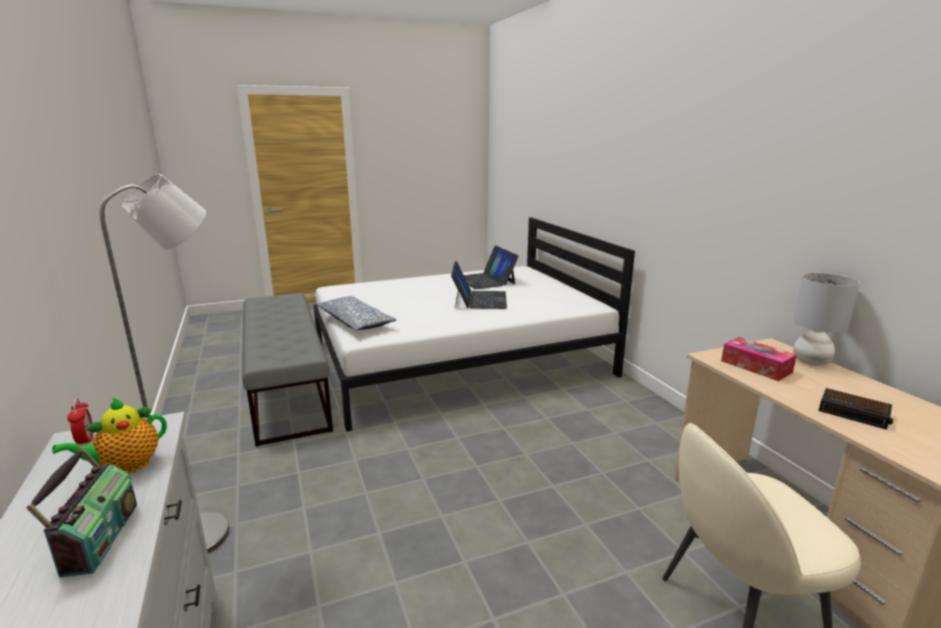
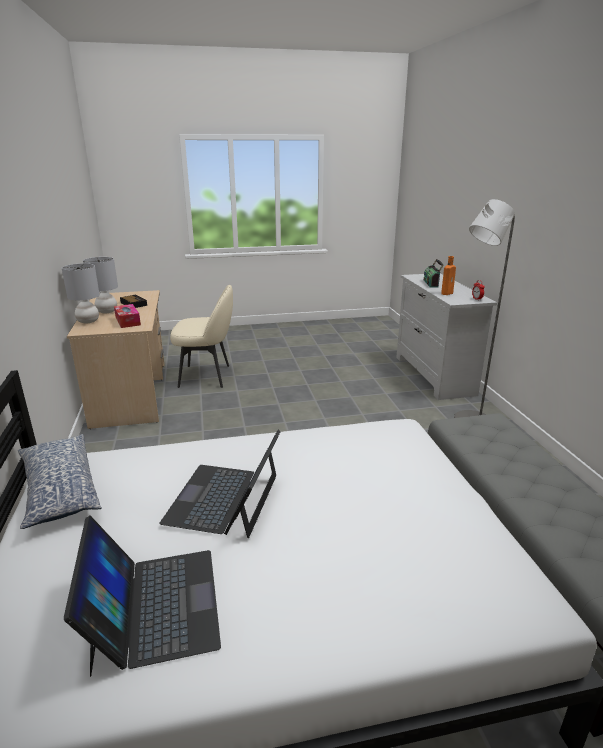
camera: 170 degrees left, 5 degrees up
teapot [52,398,167,474] -> orange bottle [441,256,456,295]
pillow [316,296,397,331] -> pillow moved to [18,434,102,529]
none -> grey table lamp [83,257,118,314]

